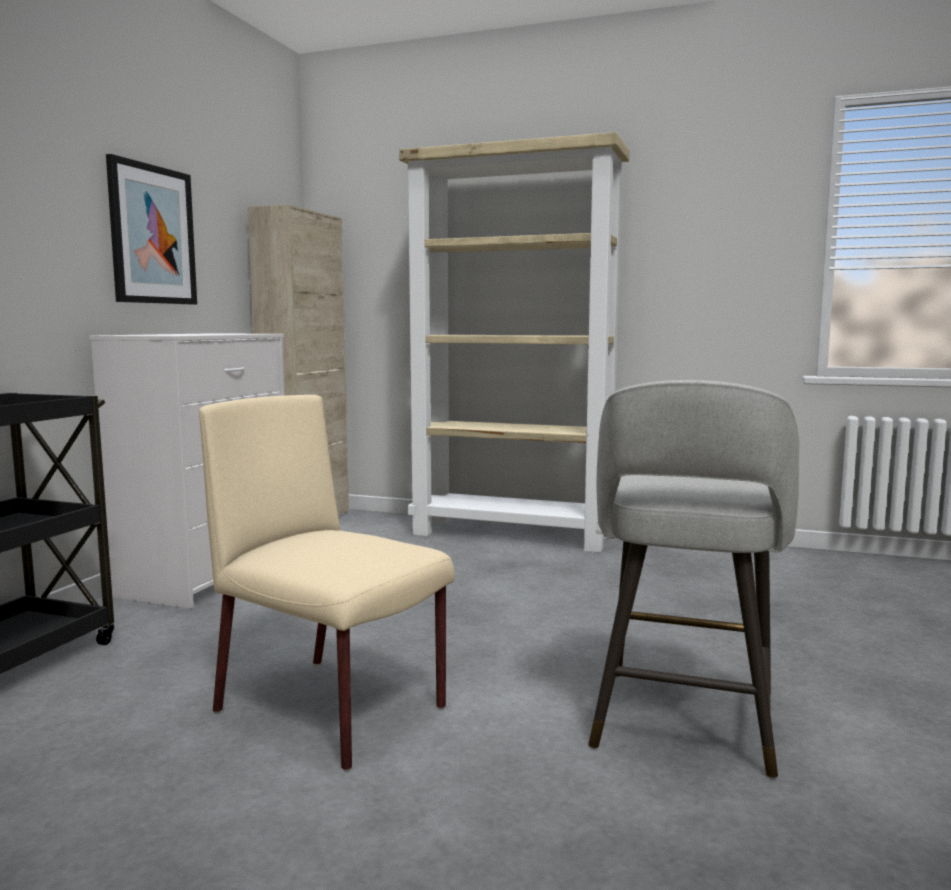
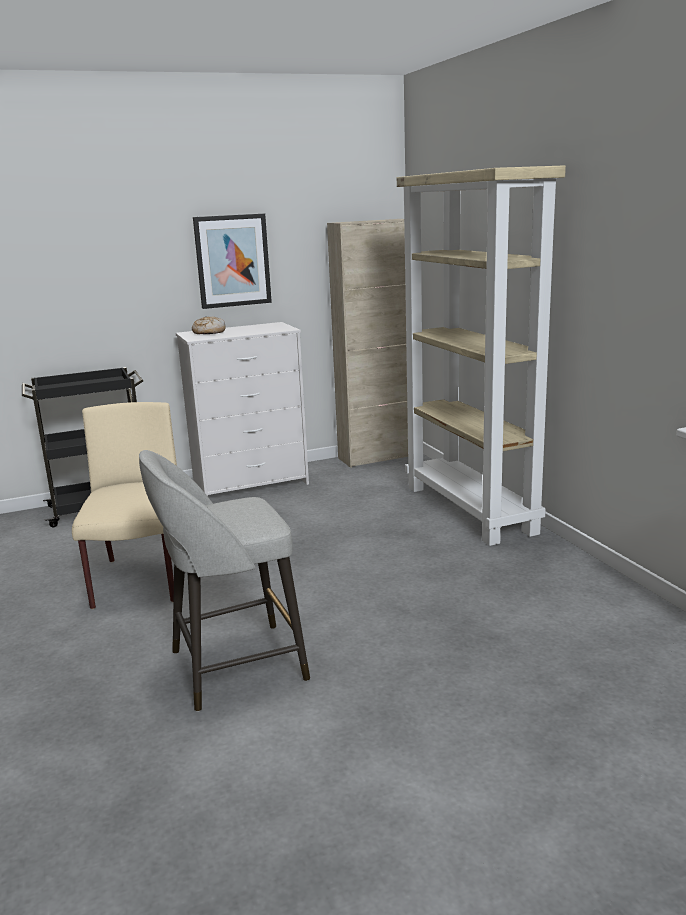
camera: 50 degrees right, 10 degrees up
none -> bread [192,316,225,334]

